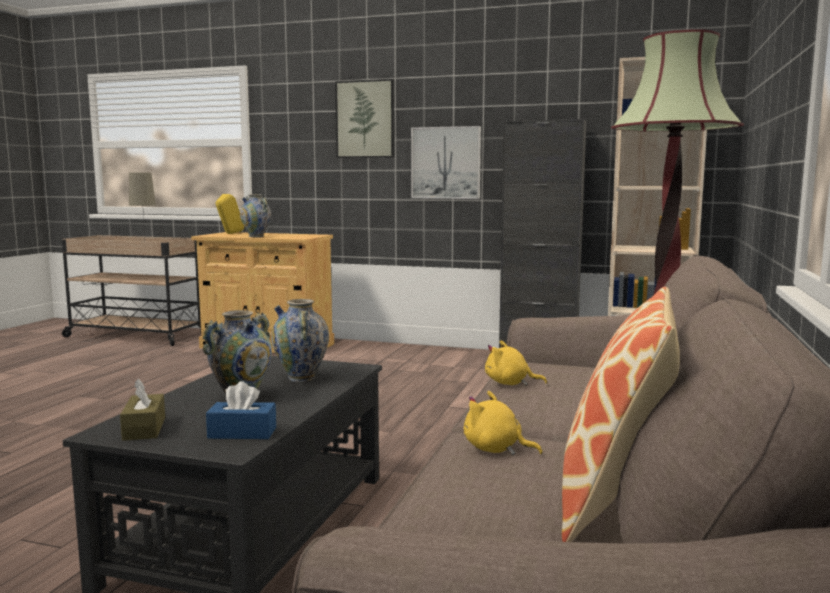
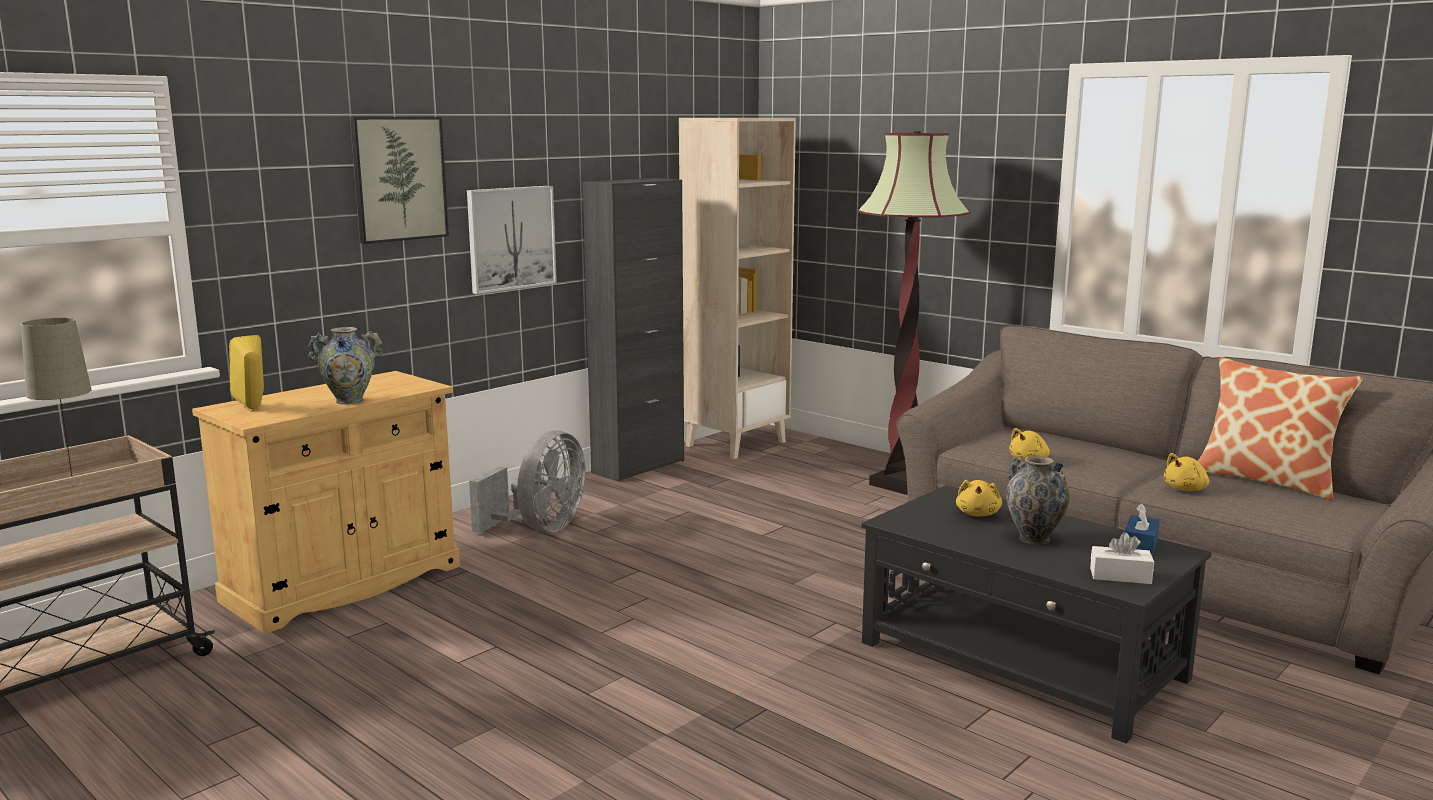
camera: 65 degrees left, 5 degrees up
brown tissue box [120,379,165,441] -> white tissue box [1090,532,1154,584]
vase [271,299,329,382] -> yellow plush toy [956,480,1002,517]
none -> grey fan [469,431,585,533]

